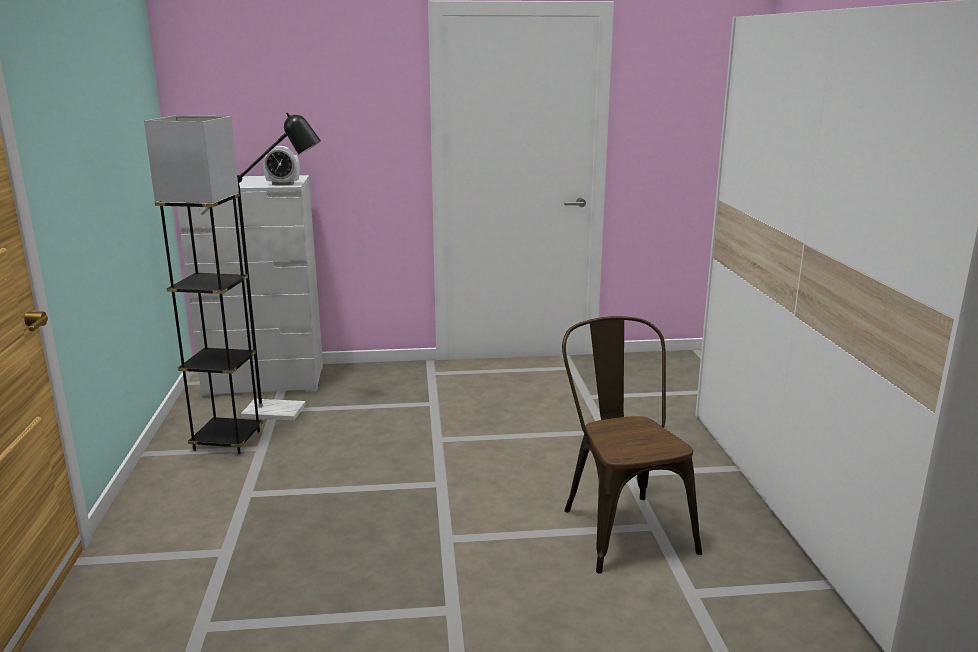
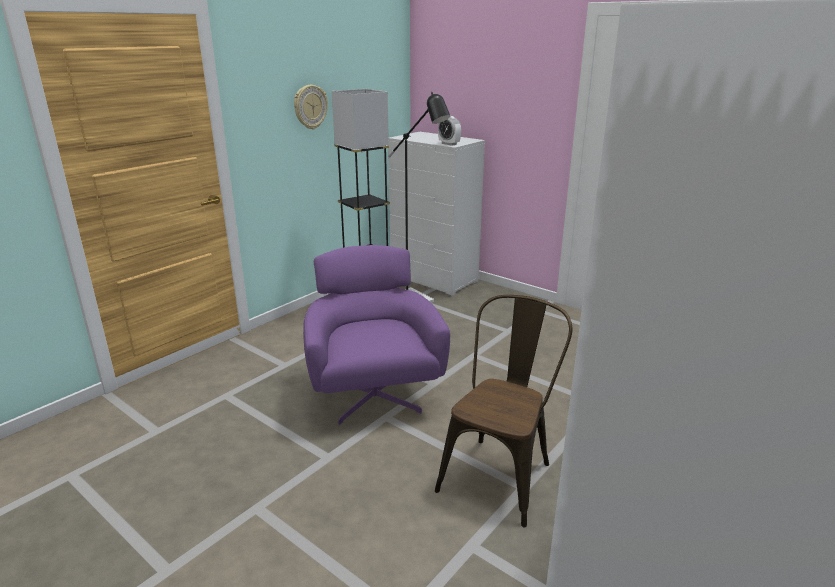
camera: 45 degrees right, 5 degrees up
none -> wall clock [294,85,328,130]
none -> purple armchair [303,245,450,425]

